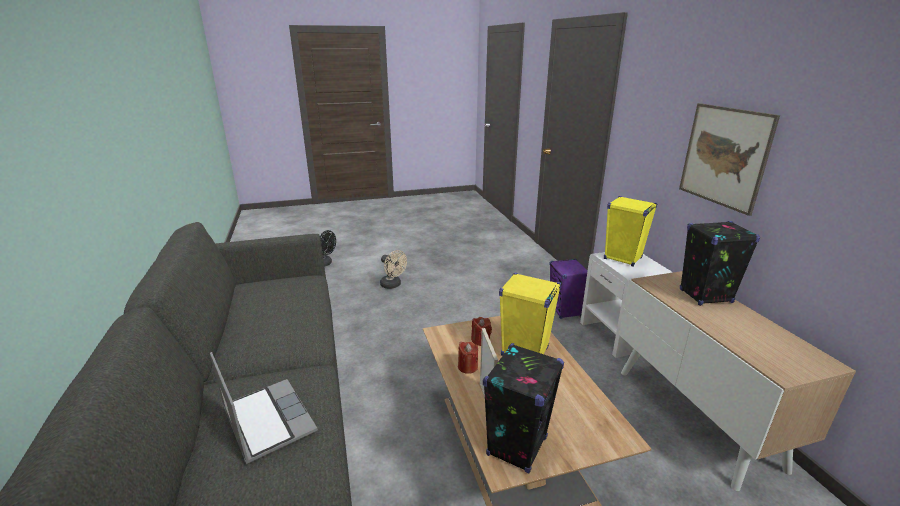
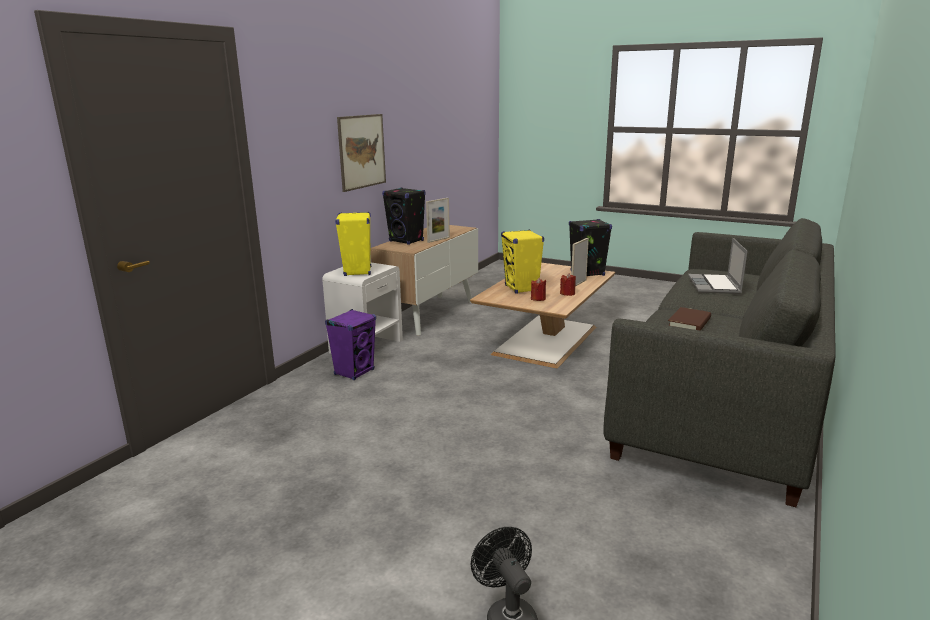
camera: 135 degrees left, 5 degrees down
beige fan [380,250,407,289] -> none
none -> picture frame [426,198,450,243]
none -> brown book [668,307,711,331]

